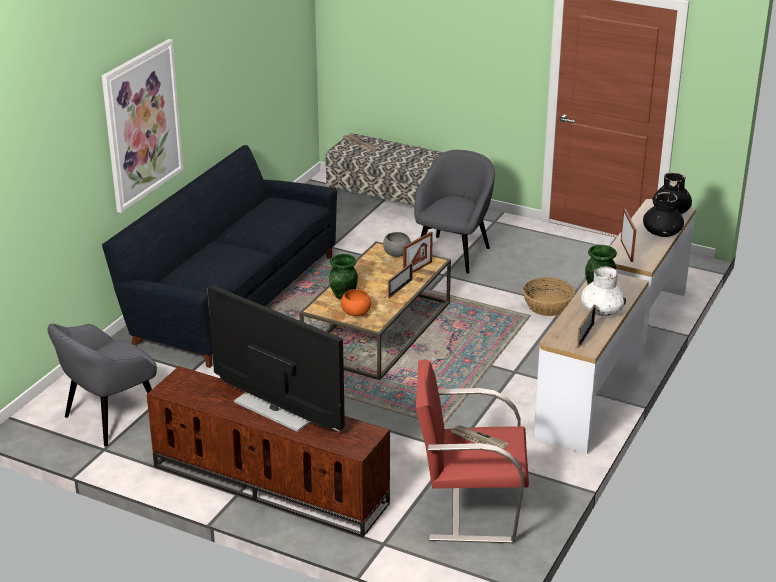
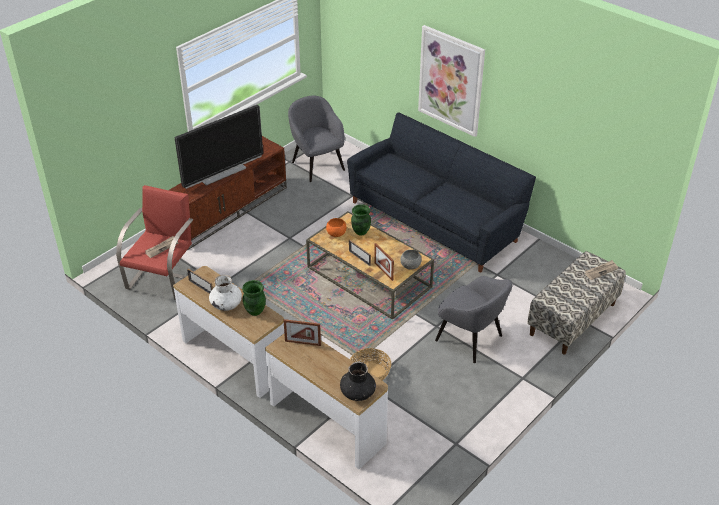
camera: 105 degrees right, 10 degrees up
black vase [643,192,684,237] -> none

